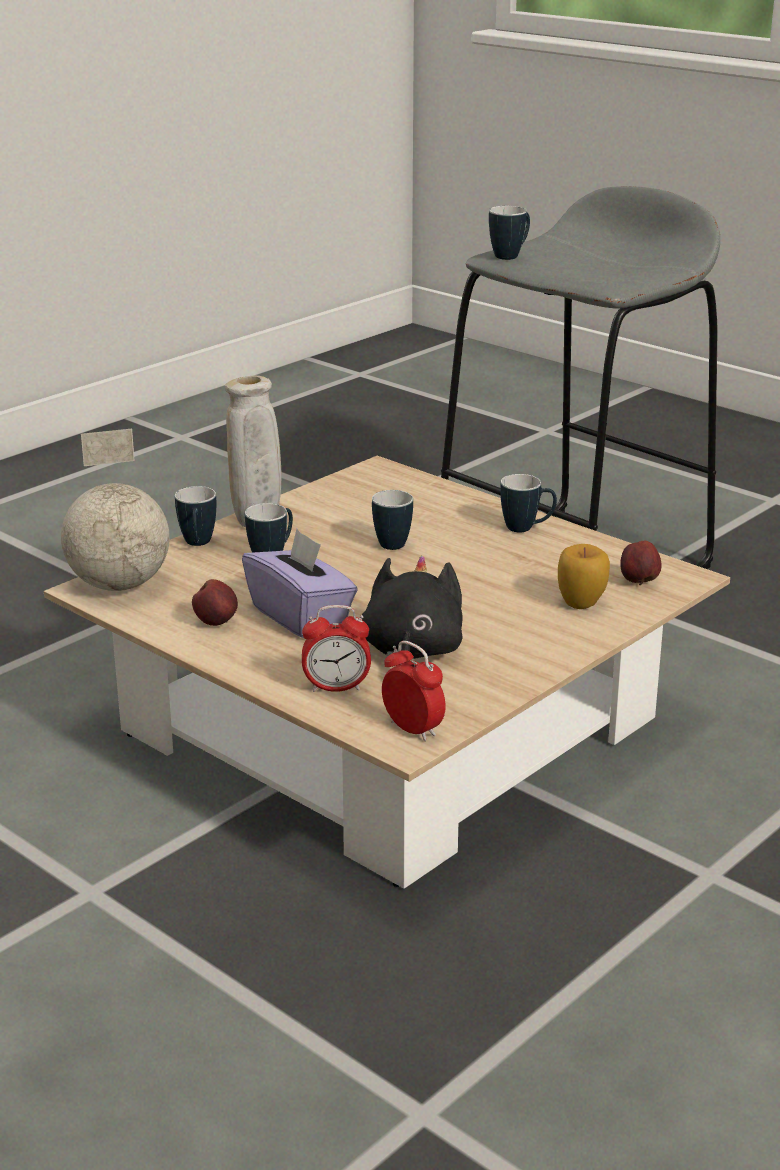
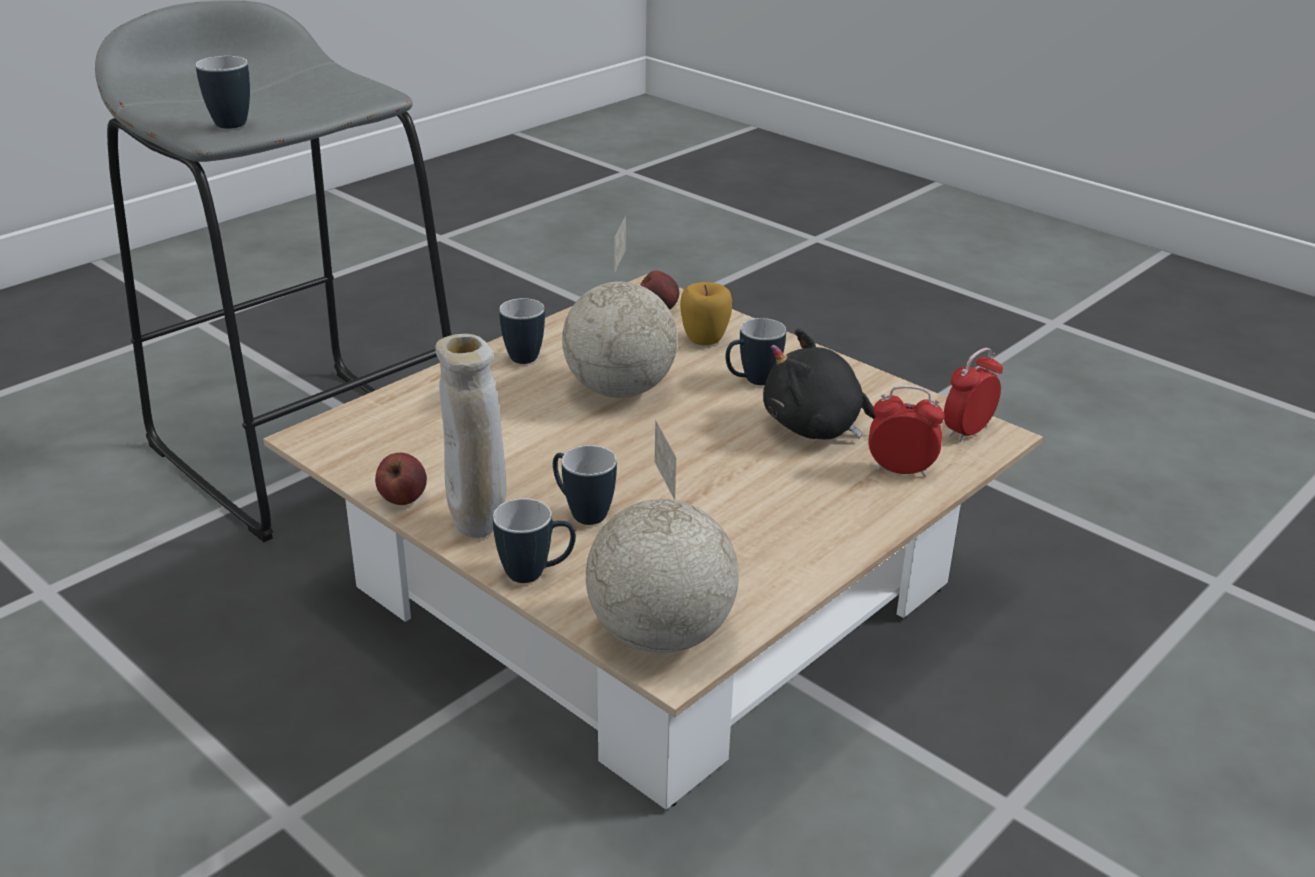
camera: 90 degrees left, 5 degrees up
apple [192,579,238,626] -> apple moved to [375,453,427,505]
purple tissue box [242,529,358,638] -> none
alarm clock [302,605,371,692] -> alarm clock turned 75 degrees counterclockwise [869,385,945,477]
mug [372,490,413,550] -> mug moved to [725,318,786,385]
none -> globe [562,216,678,398]

